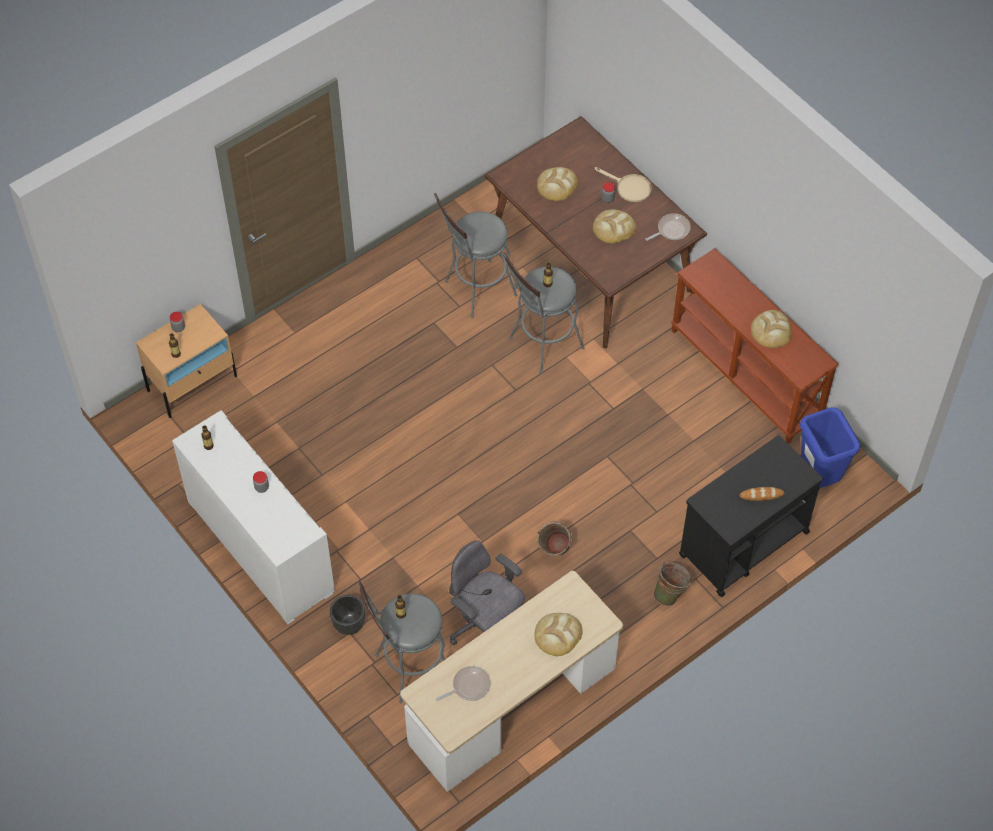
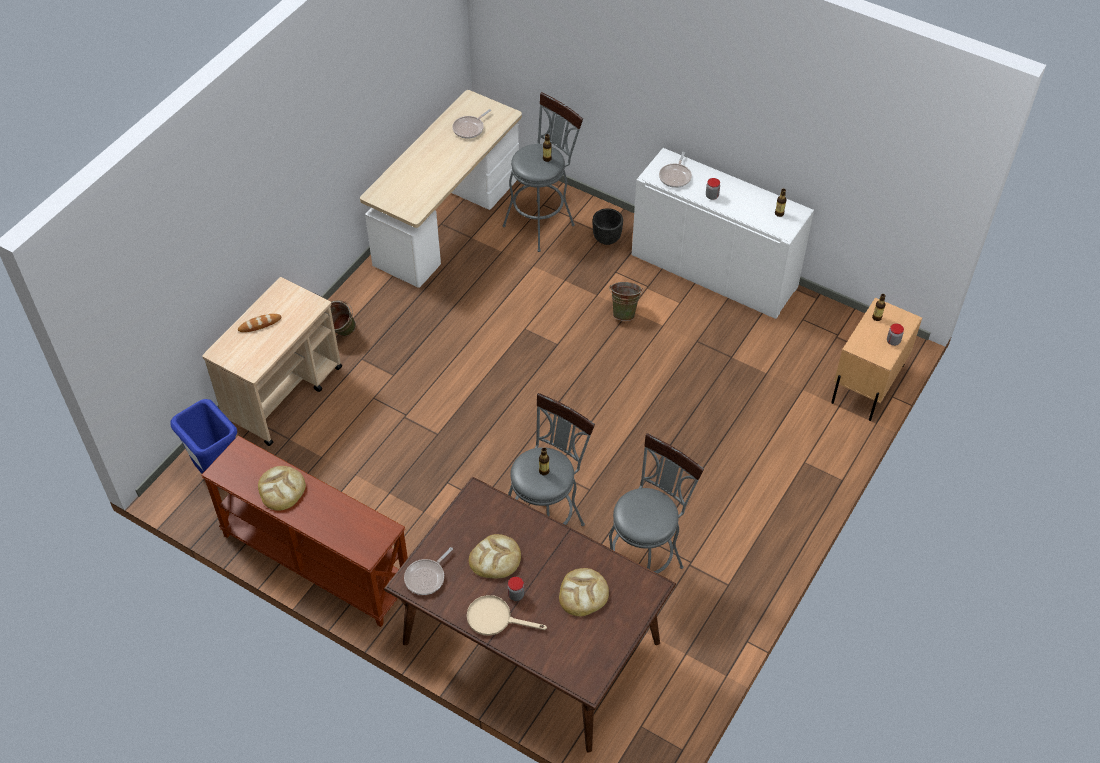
camera: 160 degrees right, 5 degrees down
grey office chair [449,540,525,645] -> none
bread [534,613,583,656] -> none
green bucket [537,521,572,555] -> green bucket moved to [610,282,643,321]
black cart [679,435,823,597] -> beige cart [202,277,342,446]
none -> frying pan [659,152,692,188]

